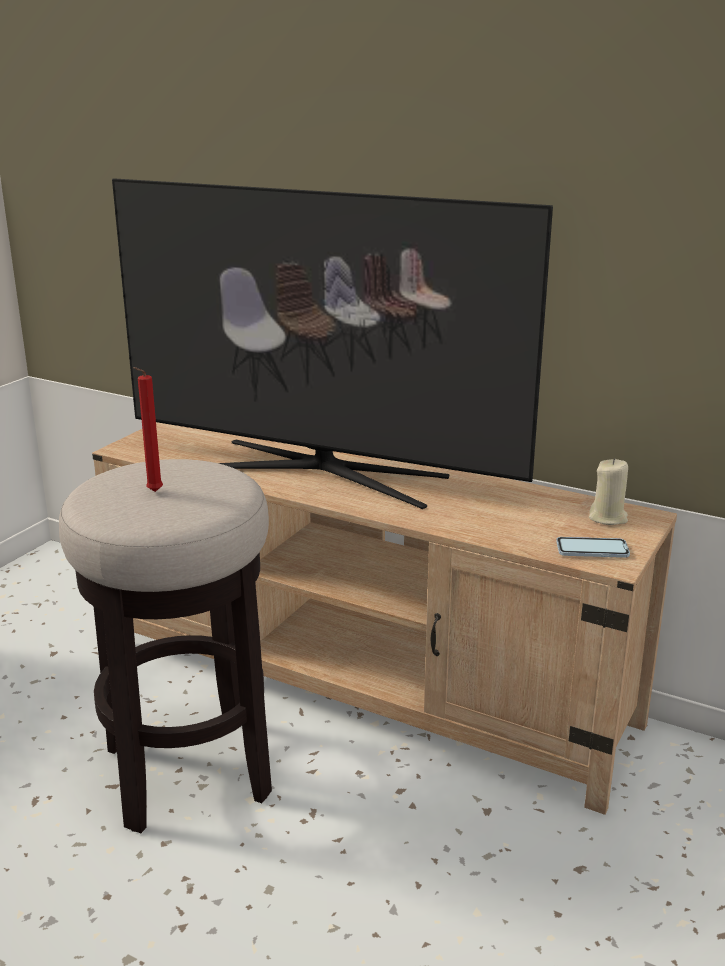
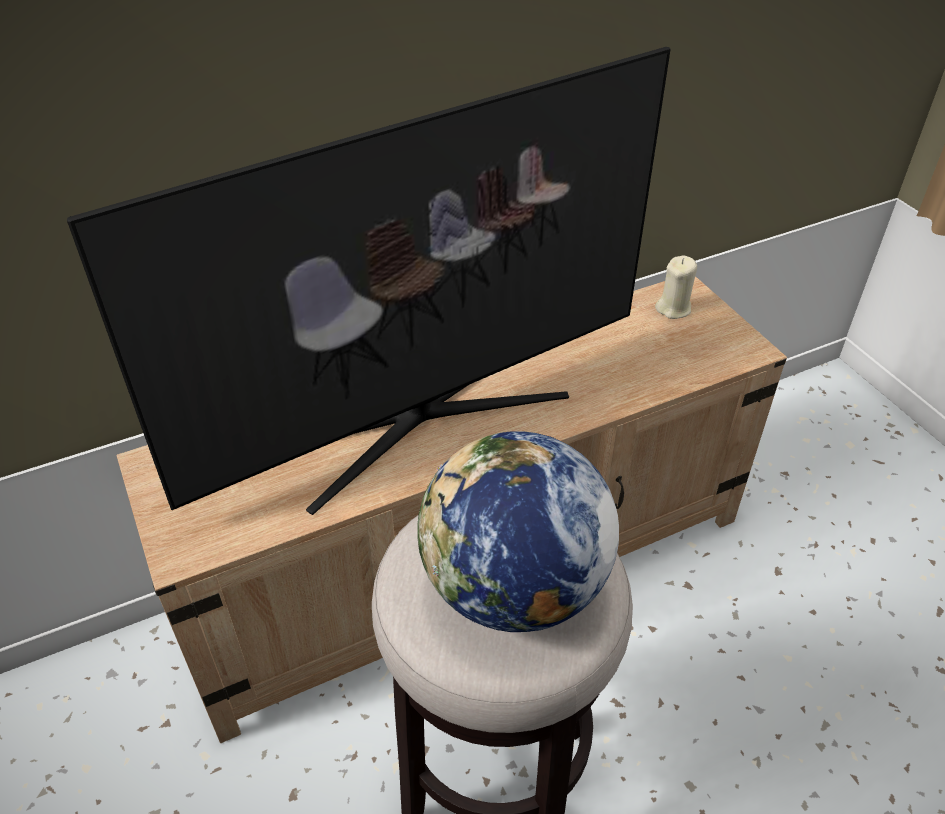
camera: 55 degrees left, 20 degrees up
red candle [133,367,163,492] -> globe [417,431,619,632]
phone [556,537,630,558] -> none

